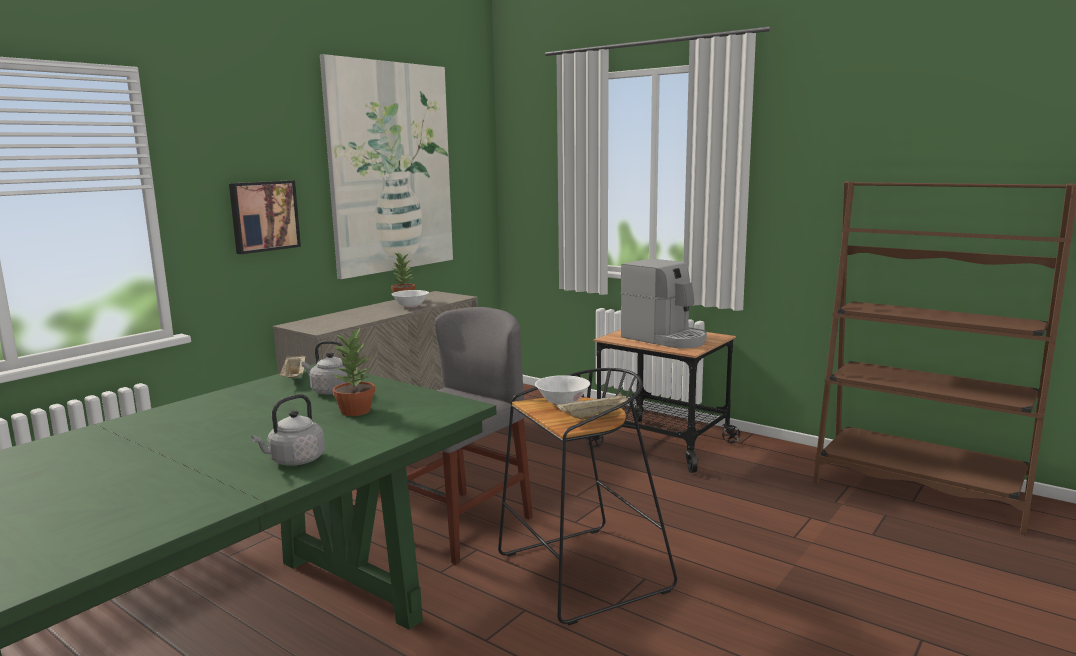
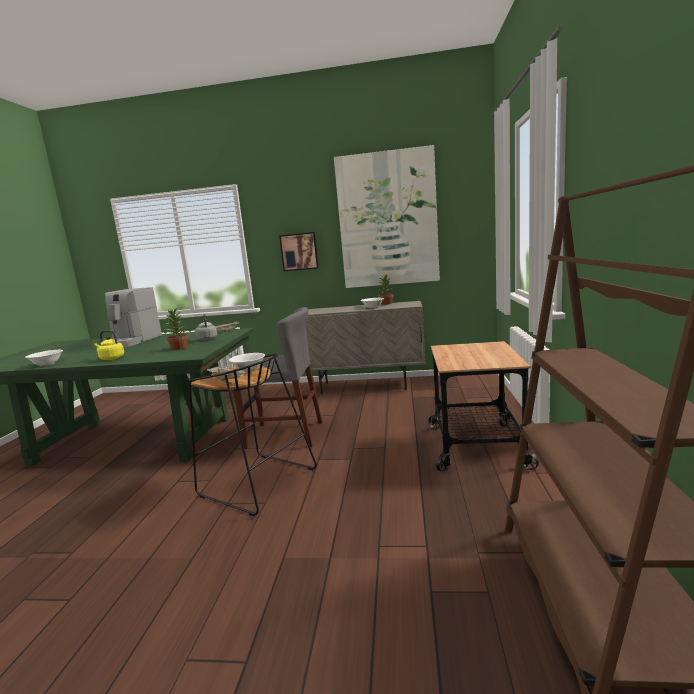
camera: 60 degrees right, 0 degrees up
grey kettle [251,394,325,466] -> yellow kettle [94,330,124,360]
coffee machine [621,259,707,348] -> coffee machine moved to [103,287,162,348]
none -> white bowl [26,350,63,366]

